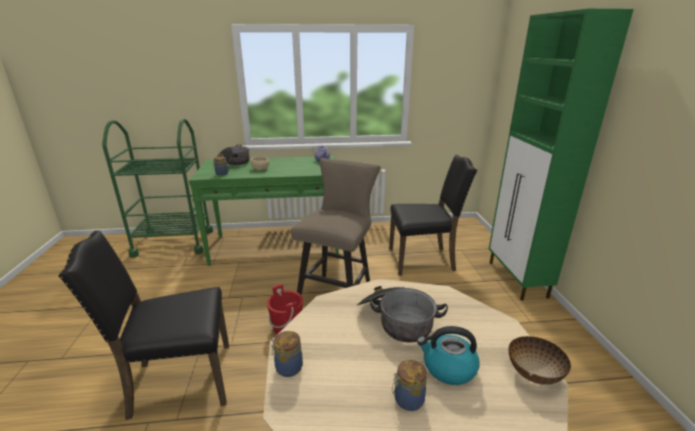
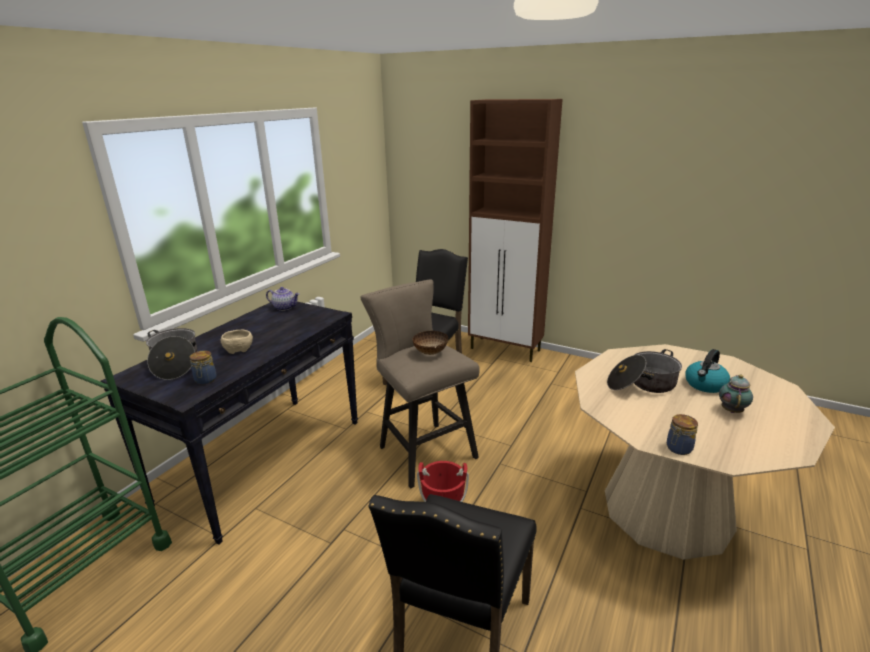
camera: 55 degrees left, 0 degrees up
green console table [189,156,339,266] -> black console table [101,302,358,545]
jar [392,360,427,411] -> teapot [719,375,753,413]
green cabinet [489,9,634,300] -> brown cabinet [468,99,563,362]
bowl [509,336,571,385] -> bowl moved to [412,331,448,355]

